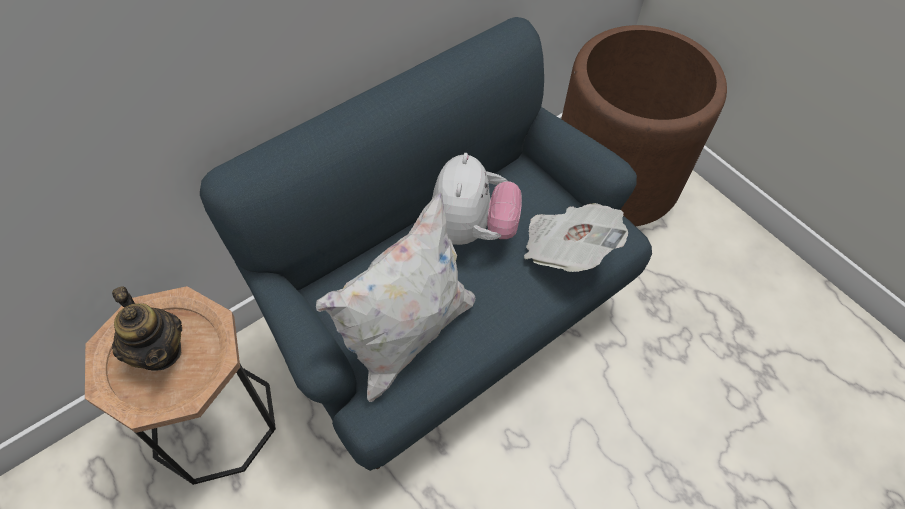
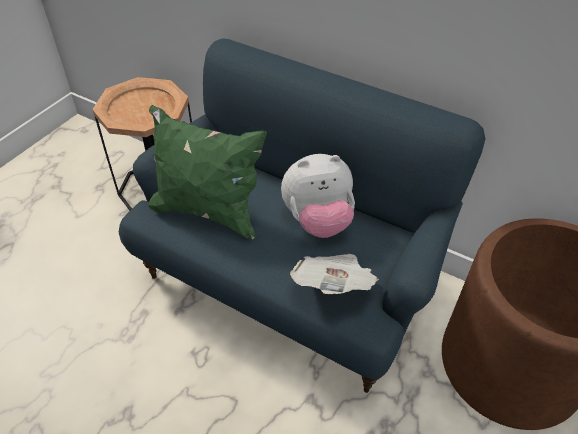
camera: 70 degrees right, 10 degrees down
teapot [112,286,182,371] -> none
white pillow [316,191,475,402] -> green pillow [148,105,267,241]

